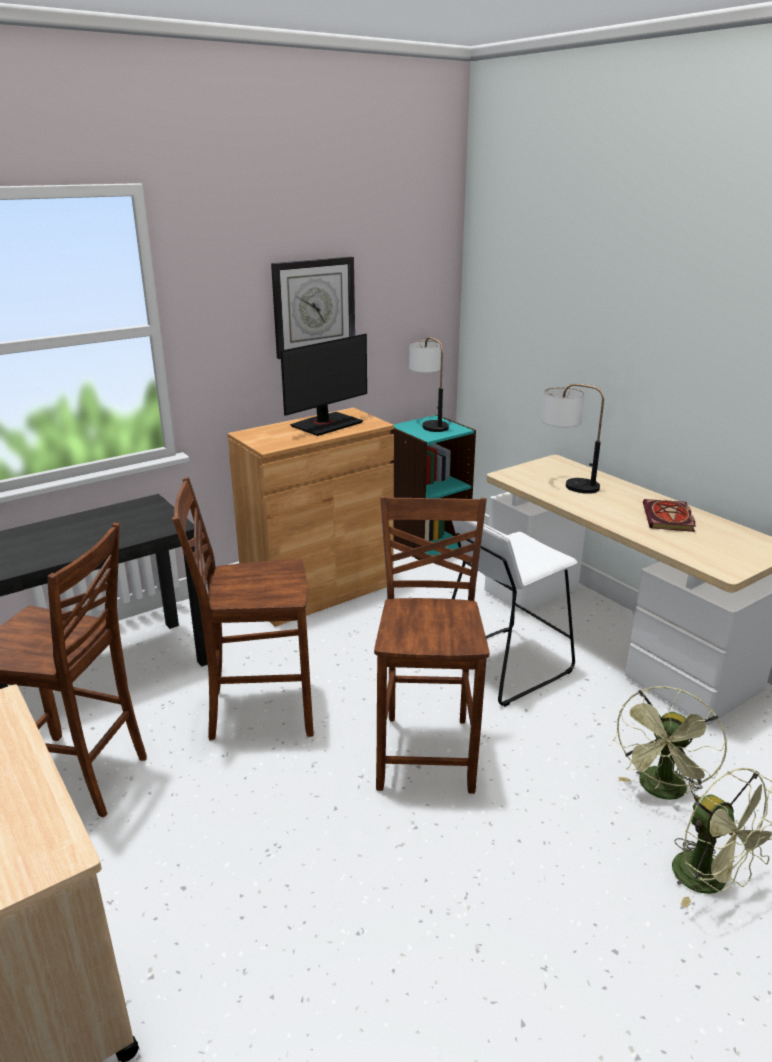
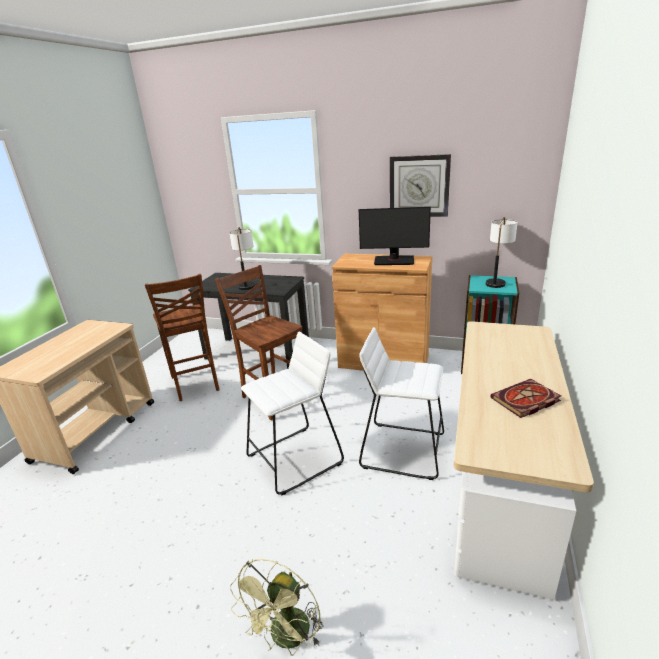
camera: 55 degrees right, 0 degrees up
brown chair [374,496,489,794] -> white stool [241,332,344,495]
table lamp [542,384,604,494] -> table lamp moved to [230,227,255,290]
green fan [613,686,727,800] -> none

